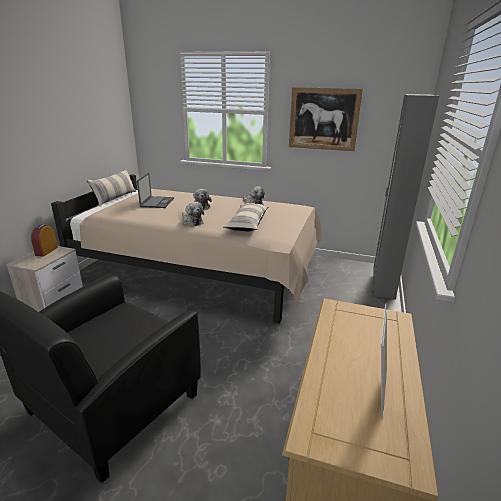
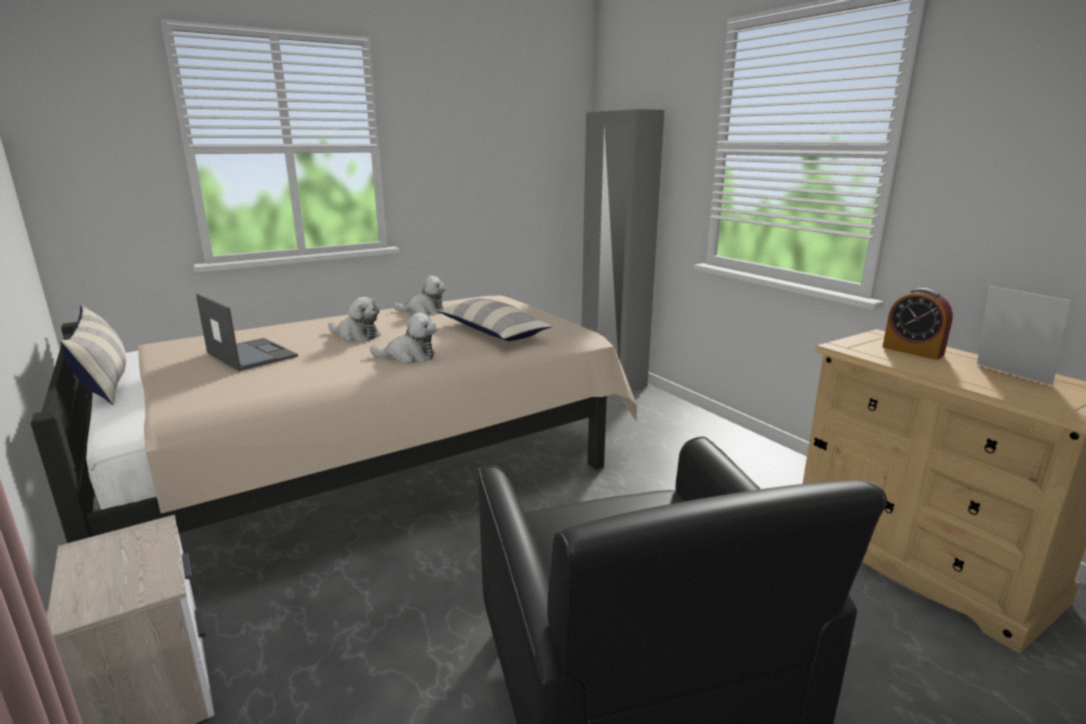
camera: 50 degrees left, 5 degrees down
alarm clock [31,225,58,257] -> alarm clock moved to [882,288,953,360]
picture [289,87,363,151] -> none

